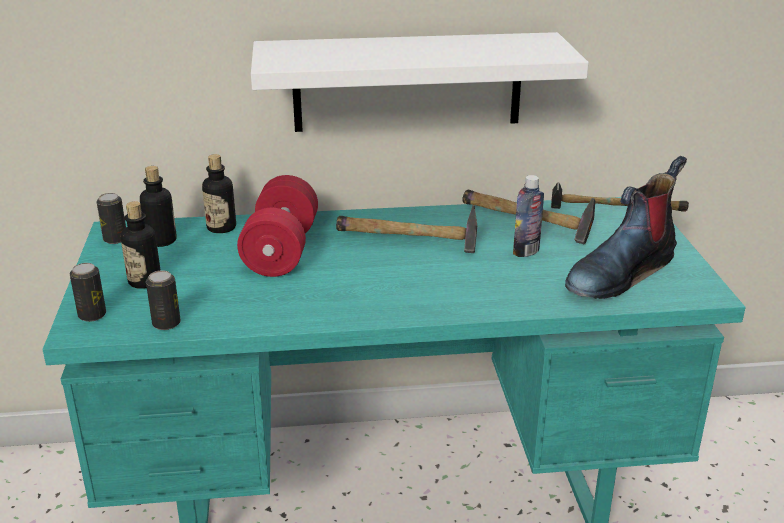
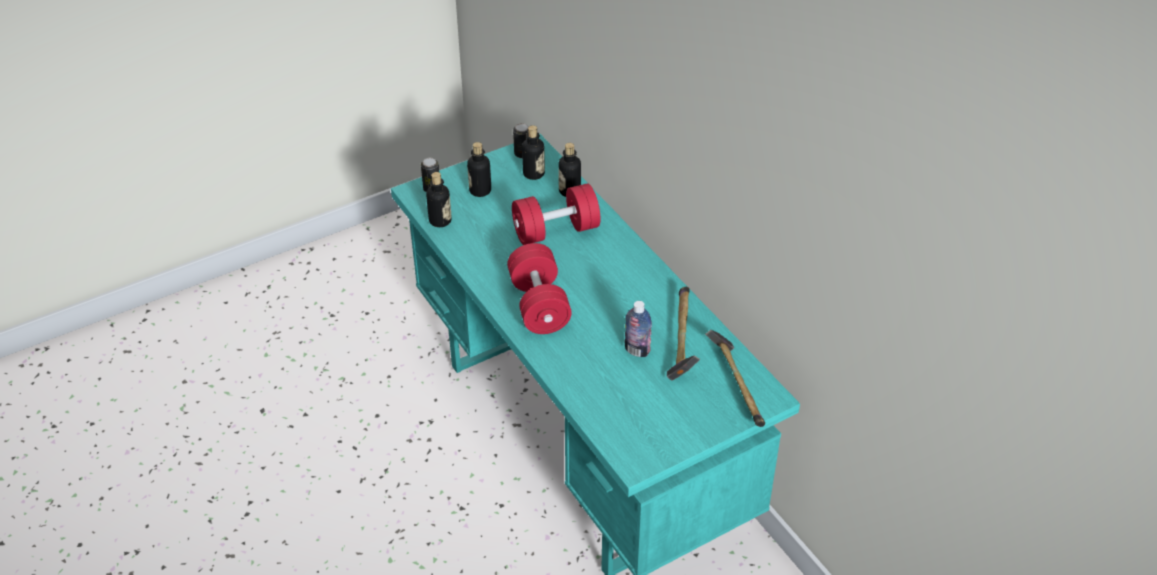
camera: 65 degrees right, 15 degrees up
can [146,270,181,330] -> bottle [426,172,452,227]
white shelf [251,32,589,132] -> none
hammer [336,205,477,253] -> none
boot [565,156,687,299] -> none
none -> red dumbbell [507,243,572,334]

